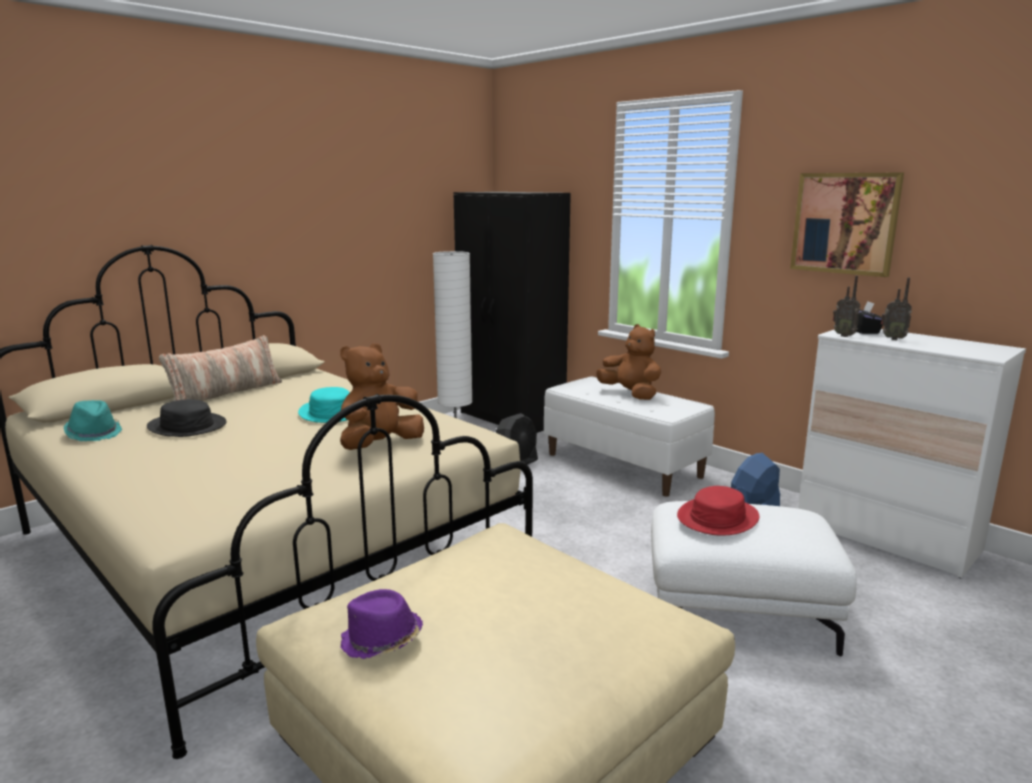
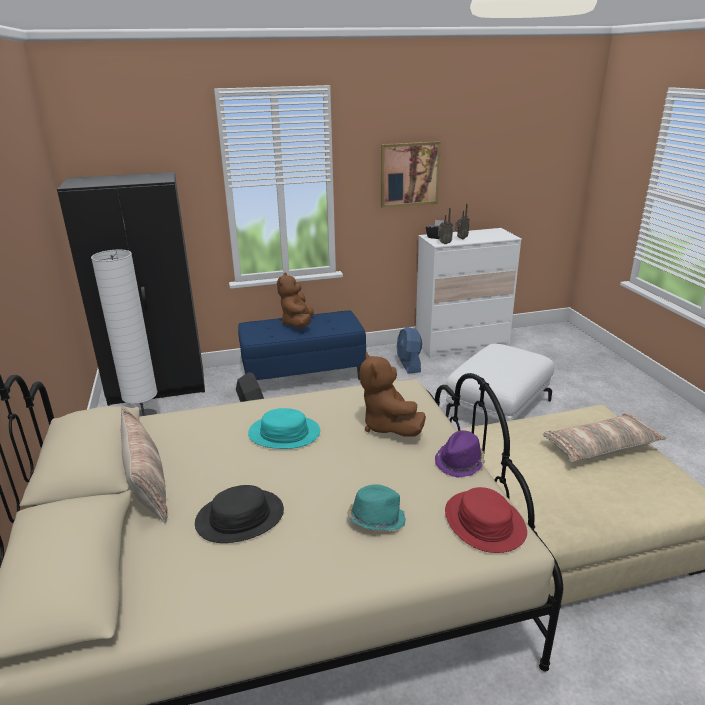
camera: 60 degrees left, 10 degrees up
turquoise hat [64,400,122,441] -> turquoise hat moved to [347,484,406,531]
purple hat [340,589,423,659] -> purple hat moved to [435,430,485,478]
white bench [544,376,715,496] -> blue bench [238,310,366,380]
brown plush toy [596,324,661,400] -> brown plush toy turned 75 degrees counterclockwise [277,272,314,328]
red hat [677,486,759,536] -> red hat moved to [445,487,527,553]
none -> pillow [543,413,666,462]

